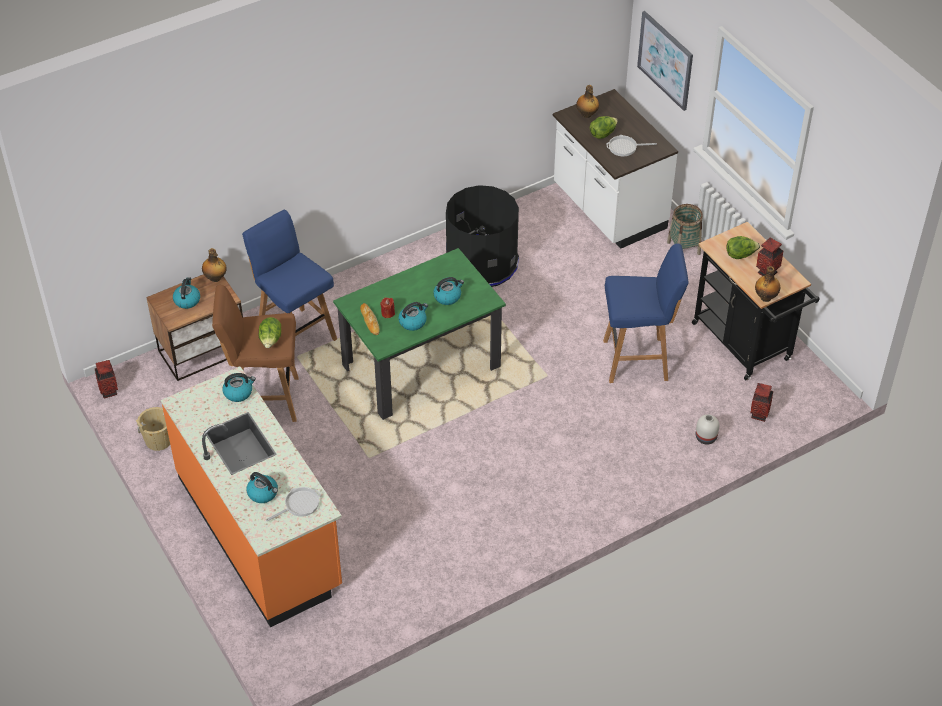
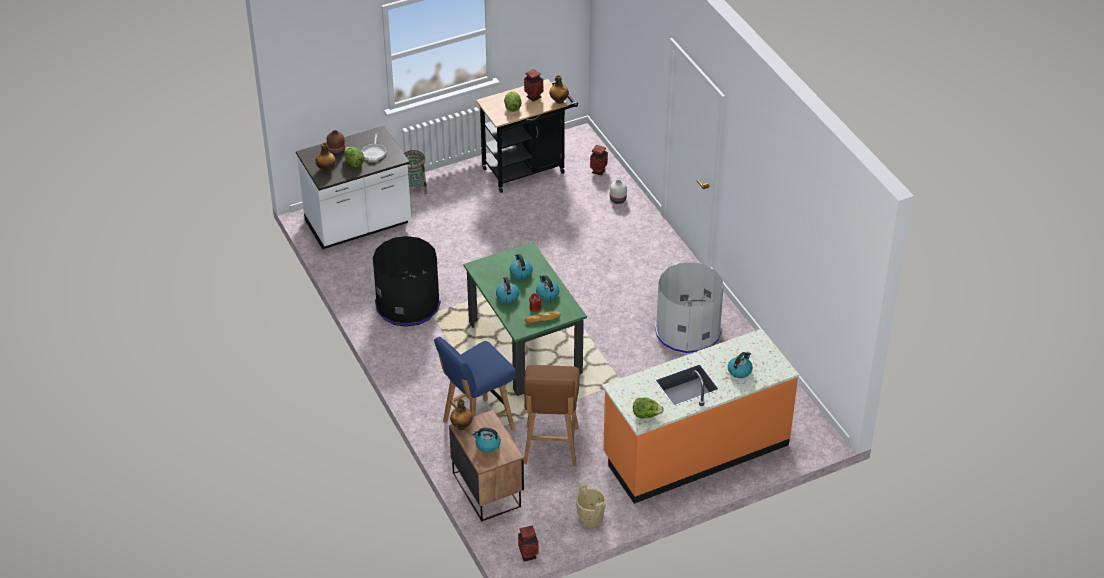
camera: 85 degrees left, 5 degrees down
kettle [222,373,256,402] -> kettle moved to [496,277,519,303]
lettuce [258,317,281,348] -> lettuce moved to [633,398,664,419]
frying pan [266,487,321,521] -> none
blue stool [603,243,688,383] -> none
picture [637,11,693,111] -> none
none -> brown vase [327,130,345,156]
none -> grey trash can [655,262,724,354]

